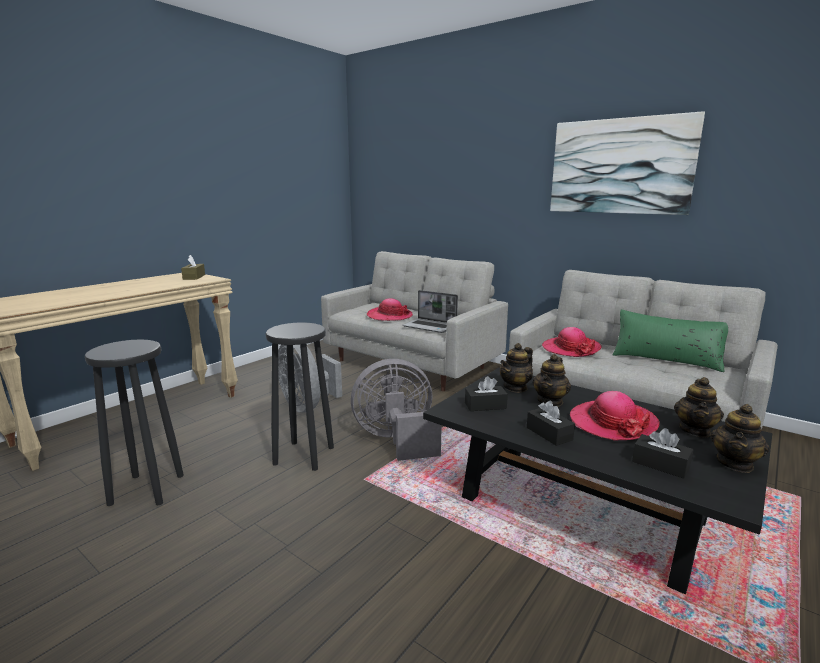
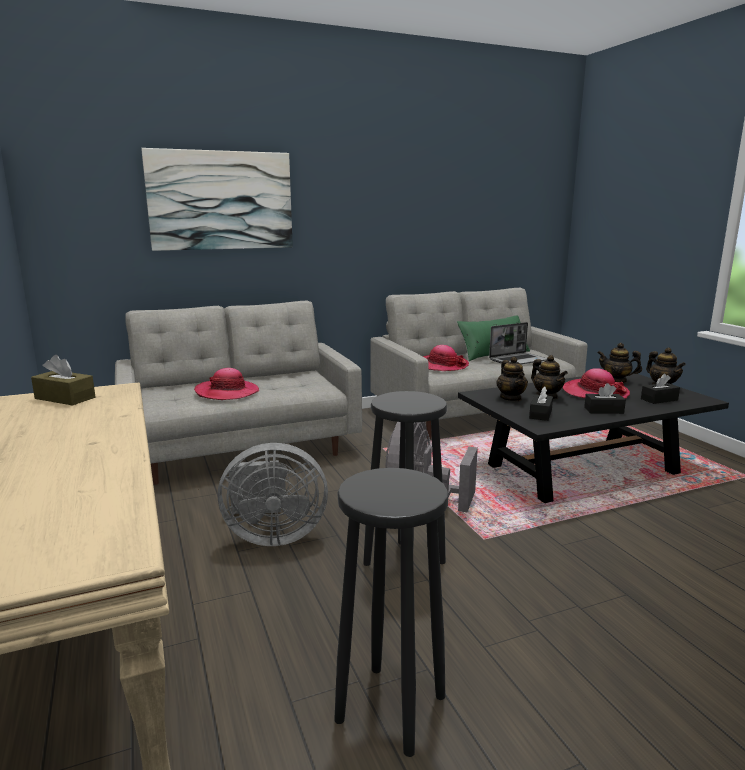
camera: 60 degrees left, 0 degrees up
laptop [403,290,458,333] -> laptop moved to [489,322,547,364]
picture [550,111,705,215] -> picture moved to [141,148,293,251]
teapot [674,377,724,437] -> teapot turned 150 degrees clockwise [597,343,642,383]

